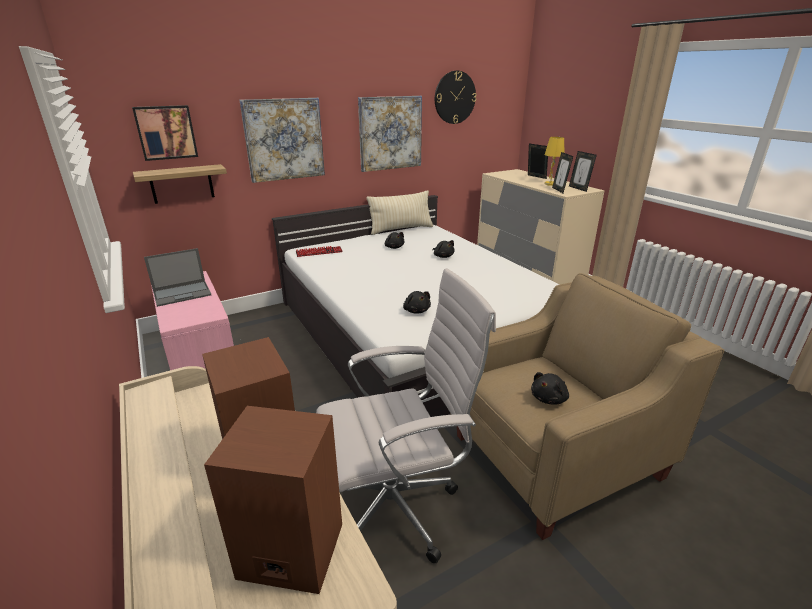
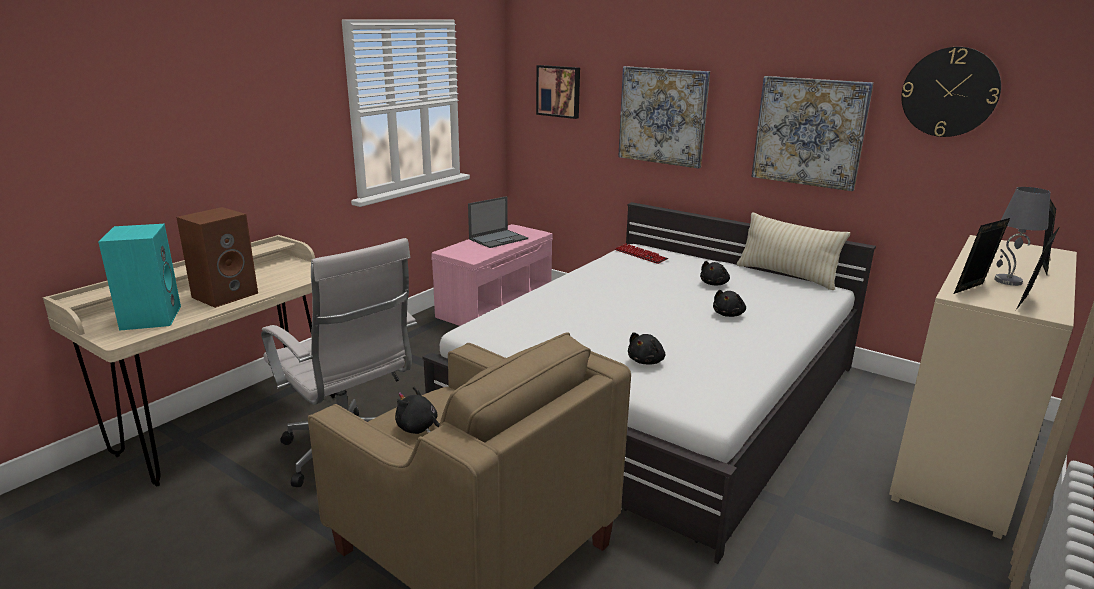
camera: 65 degrees right, 5 degrees down
shelf [133,164,227,204] -> none
laptop [144,248,211,307] -> laptop turned 75 degrees counterclockwise [468,196,528,248]
brown speaker [204,406,342,594] -> turquoise speaker [98,224,181,331]
black plush toy [403,291,431,314] -> black plush toy moved to [628,332,665,365]
yellow table lamp [545,137,565,186] -> grey table lamp [994,187,1050,286]

